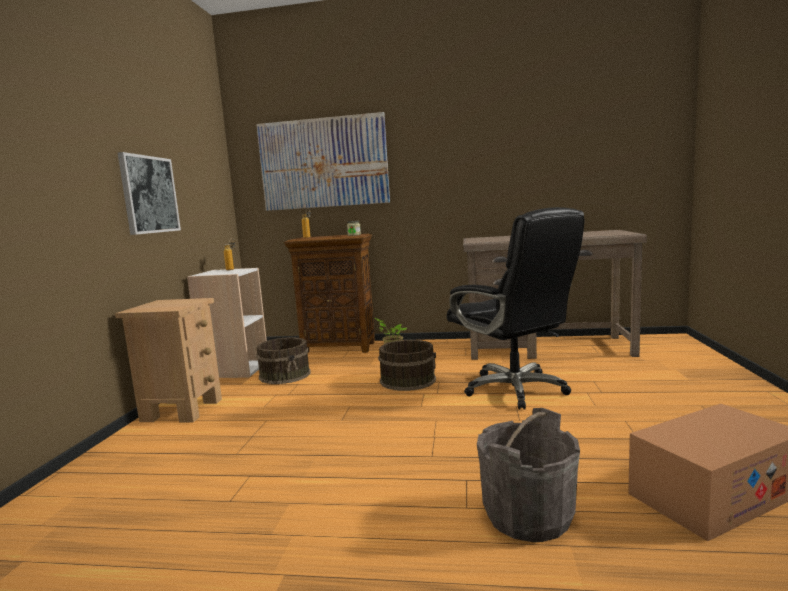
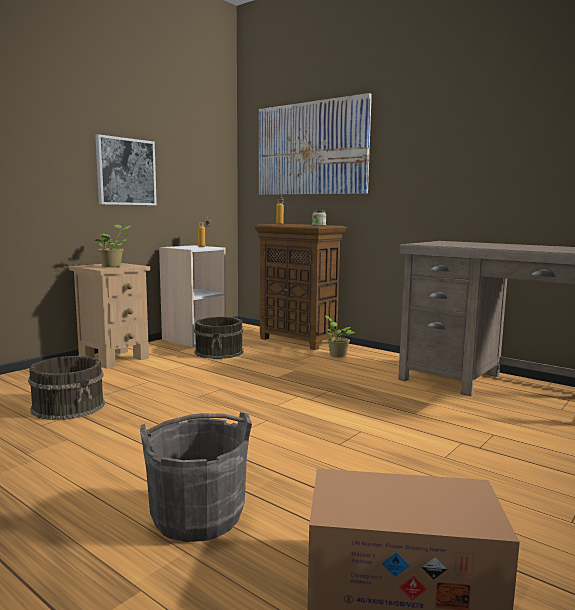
camera: 30 degrees right, 0 degrees up
brown bucket [378,340,436,391] -> brown bucket moved to [28,356,105,420]
black office chair [447,207,585,409] -> none
none -> potted plant [95,224,131,267]

